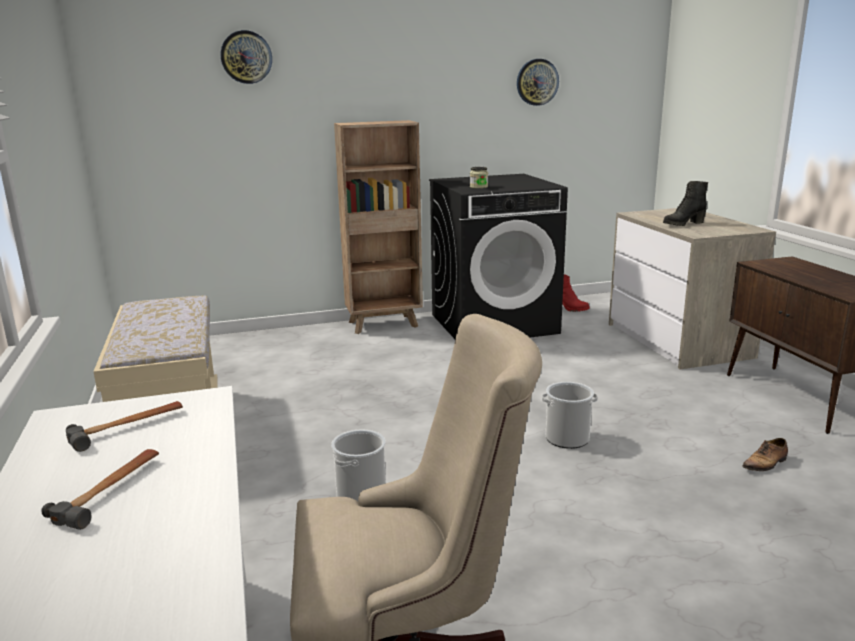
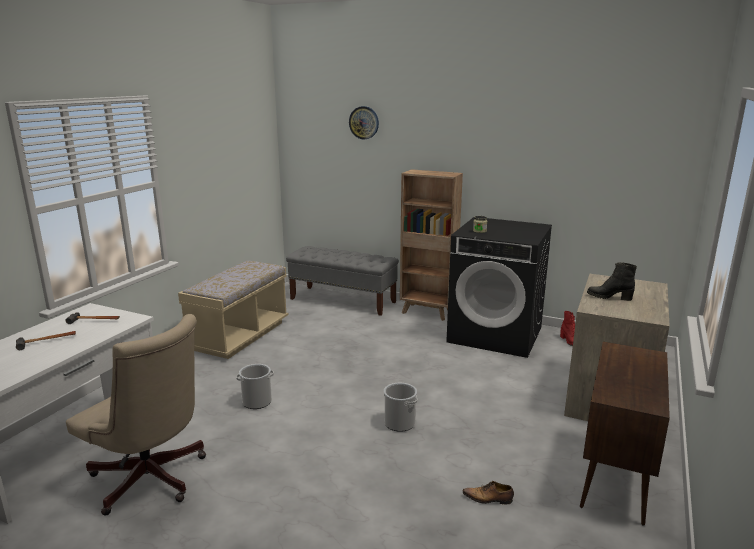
camera: 40 degrees right, 0 degrees up
wall clock [517,59,559,106] -> none
none -> grey bench [286,246,399,316]

